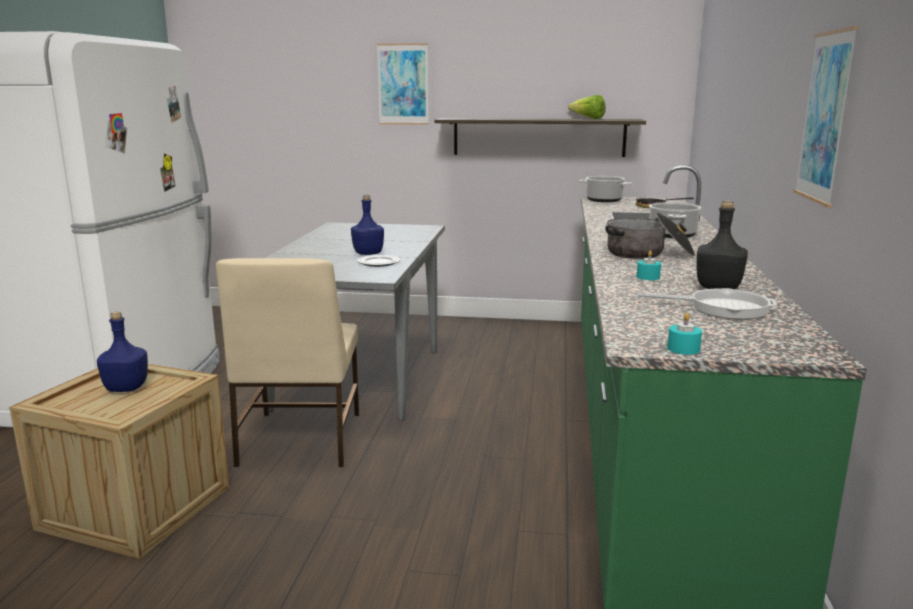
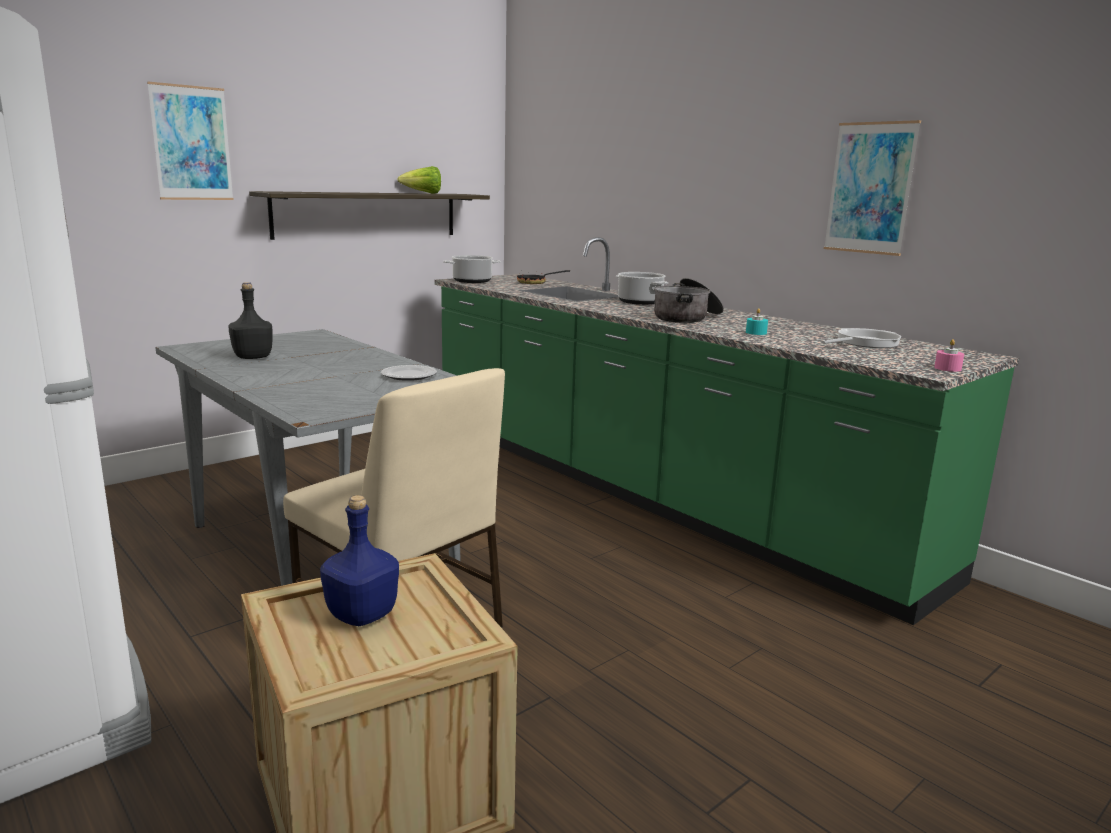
camera: 50 degrees left, 0 degrees up
blue bottle [351,195,384,255] -> none
turquoise candle [667,313,702,355] -> pink candle [934,339,964,372]
black bottle [697,200,748,289] -> black bottle moved to [228,282,273,359]

